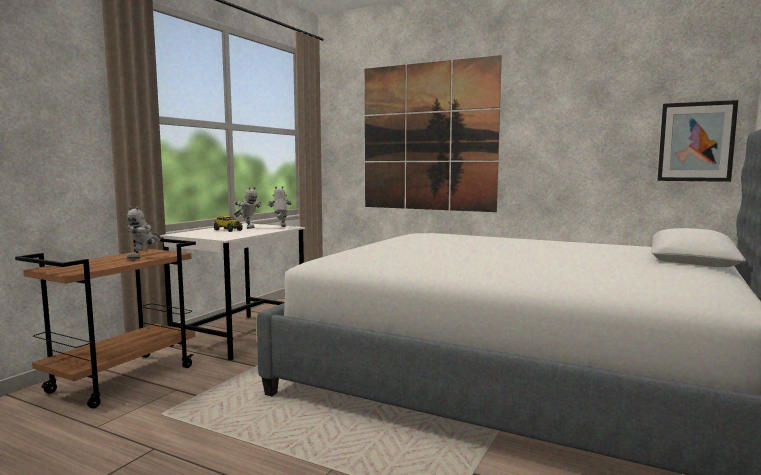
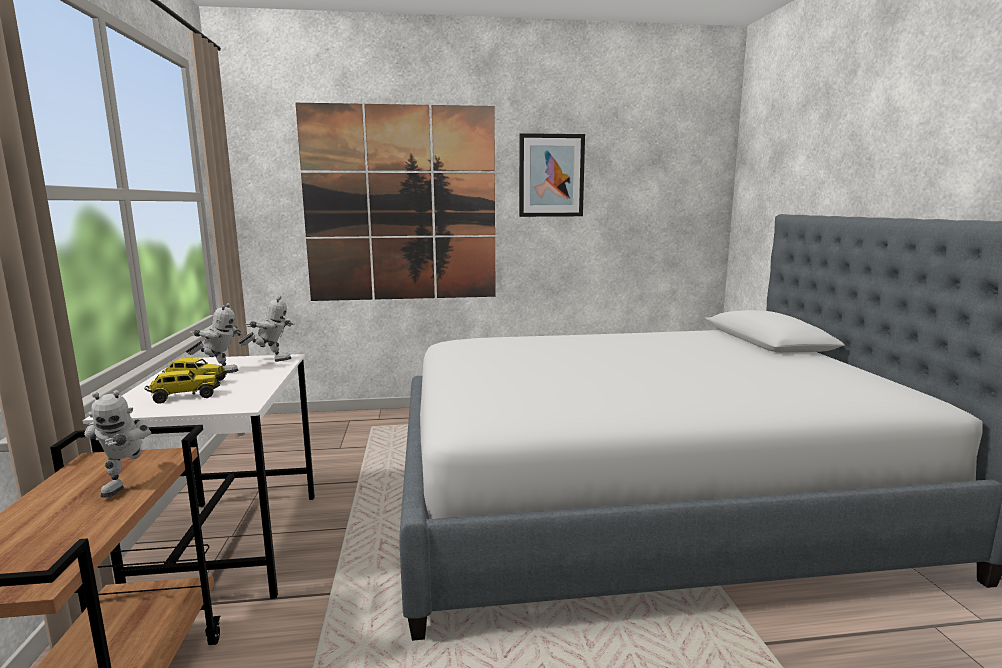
camera: 35 degrees left, 5 degrees up
toy robot [268,186,292,227] -> toy robot turned 135 degrees clockwise [238,296,294,362]
picture [657,100,738,182] -> picture moved to [519,133,585,217]
none -> toy truck [144,370,220,404]

